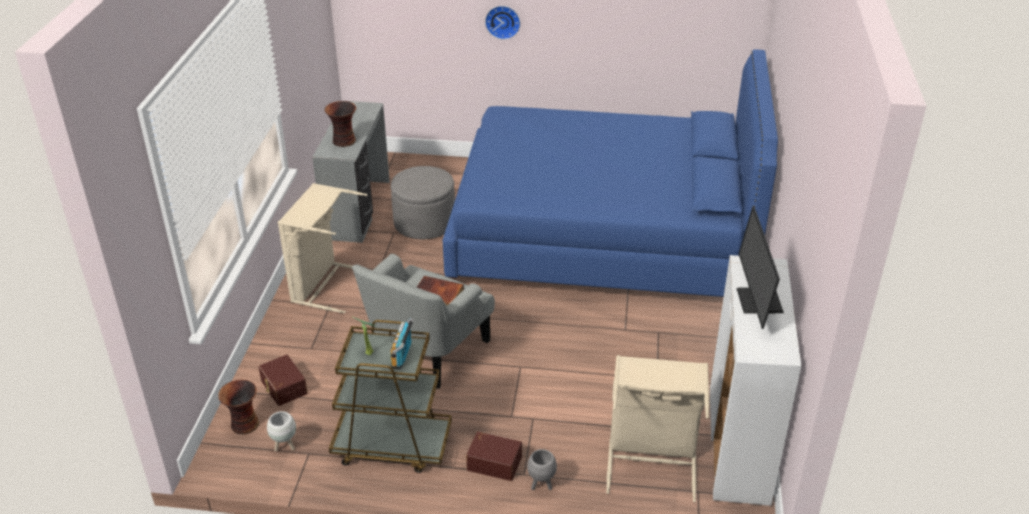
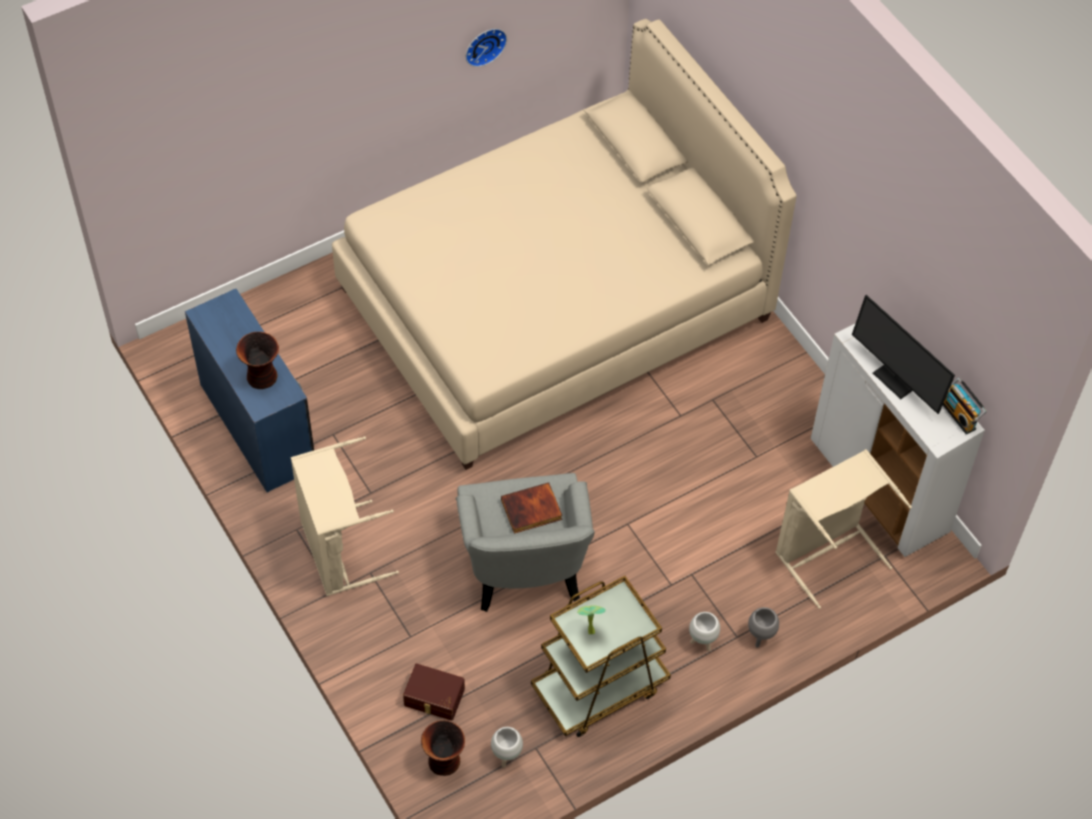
camera: 40 degrees left, 20 degrees up
grey desk [312,101,390,243] -> blue desk [185,289,314,492]
radio [390,318,414,369] -> radio moved to [943,378,987,434]
grey ottoman [391,166,455,239] -> none
blue bed [443,50,778,297] -> beige bed [332,19,797,470]
brown storage box [466,431,522,481] -> white planter [689,612,720,651]
wall clock [485,6,520,39] -> wall clock moved to [466,29,507,67]

